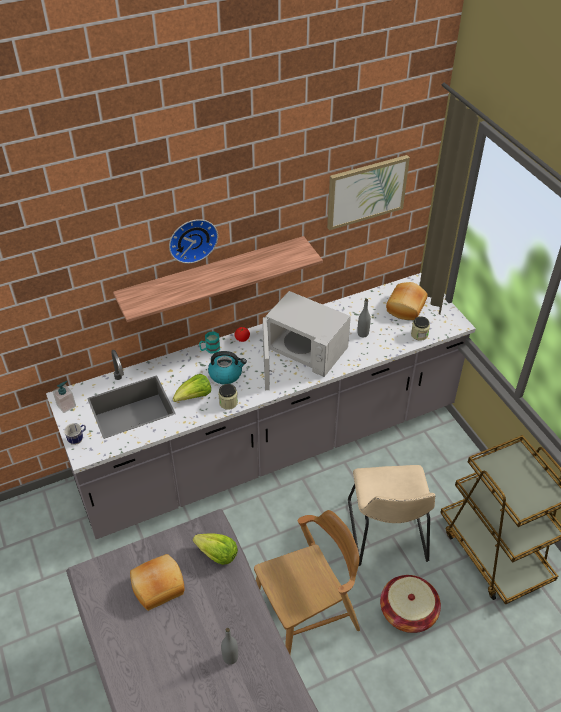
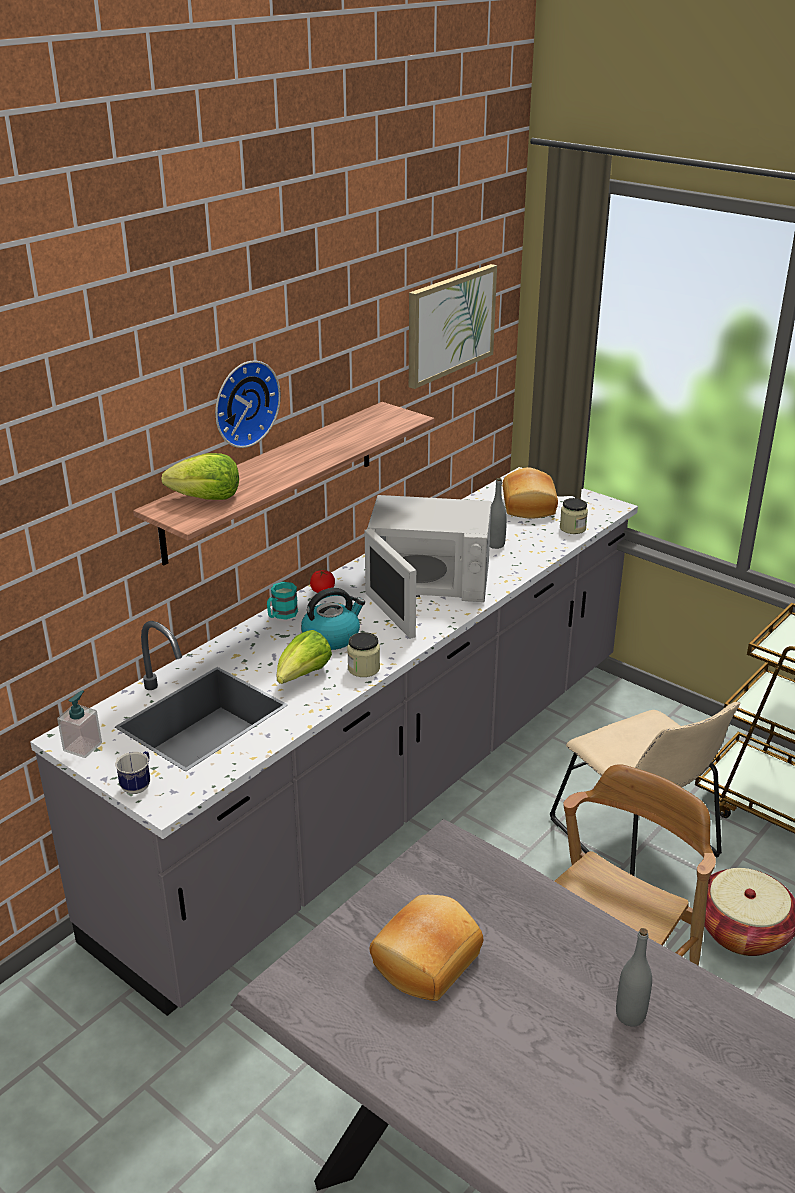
camera: 25 degrees left, 15 degrees down
lettuce [193,533,238,565] -> lettuce moved to [161,453,239,500]

